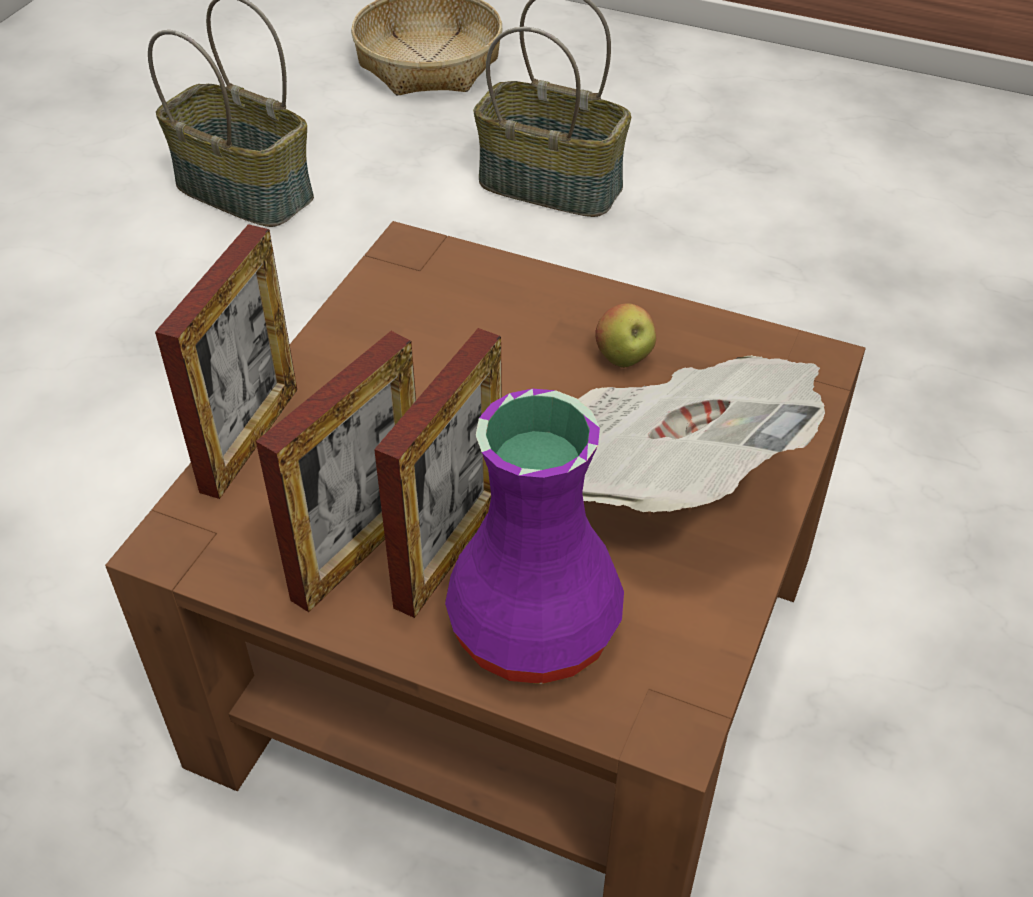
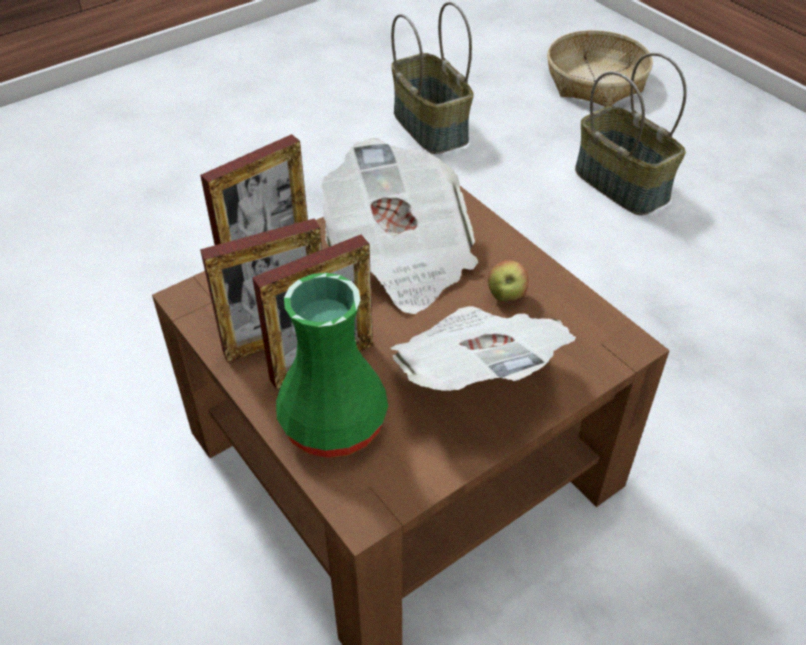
camera: 30 degrees right, 0 degrees up
purple vase [445,389,624,684] -> green vase [276,273,388,458]
none -> newspaper [321,138,478,314]

